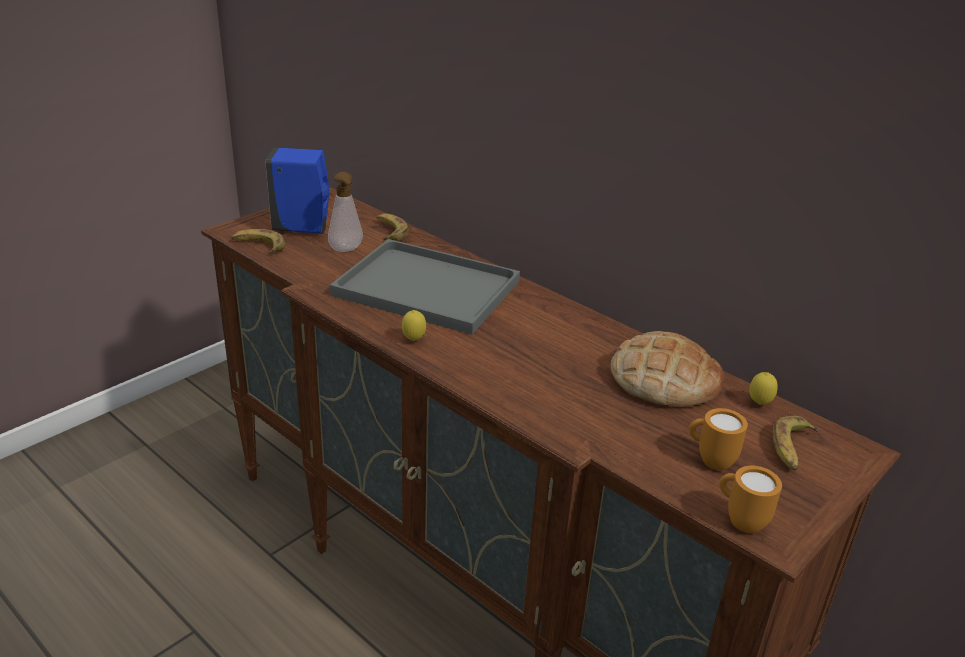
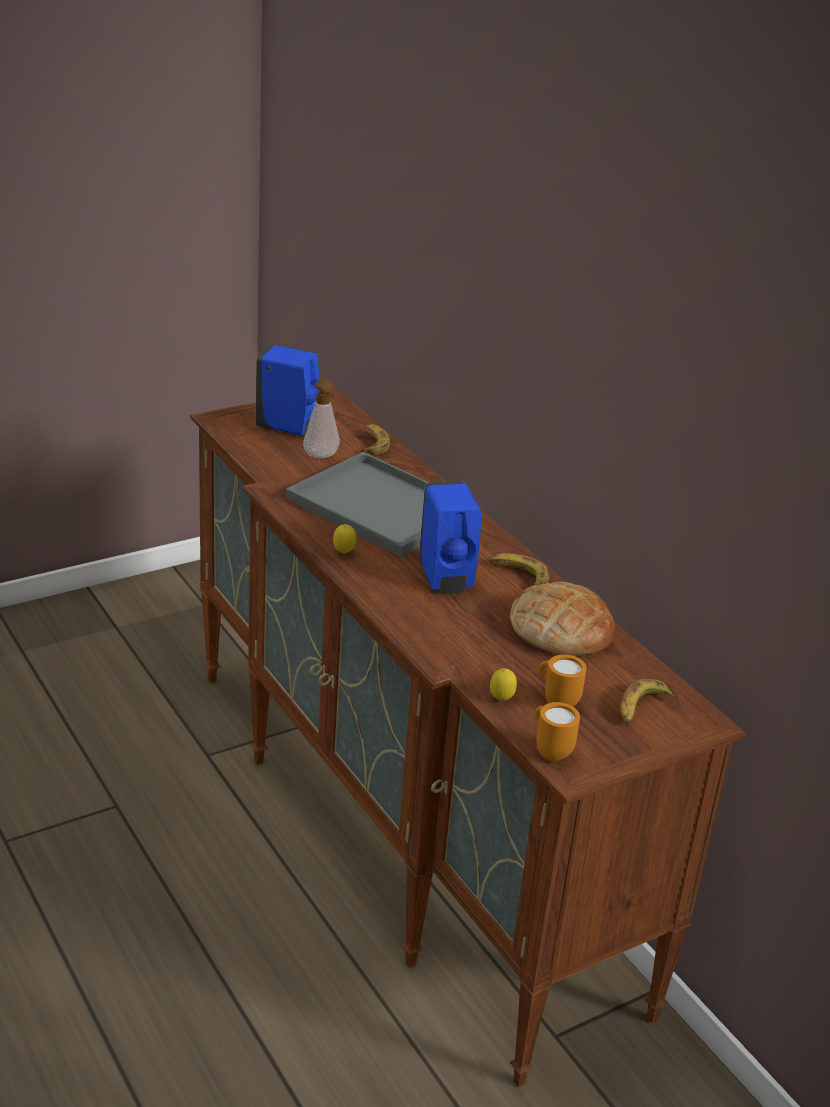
camera: 15 degrees right, 0 degrees up
banana [231,229,286,253] -> banana moved to [490,553,550,586]
lemon [749,372,778,405] -> lemon moved to [490,668,517,701]
none -> blue soap dispenser [419,481,482,594]

